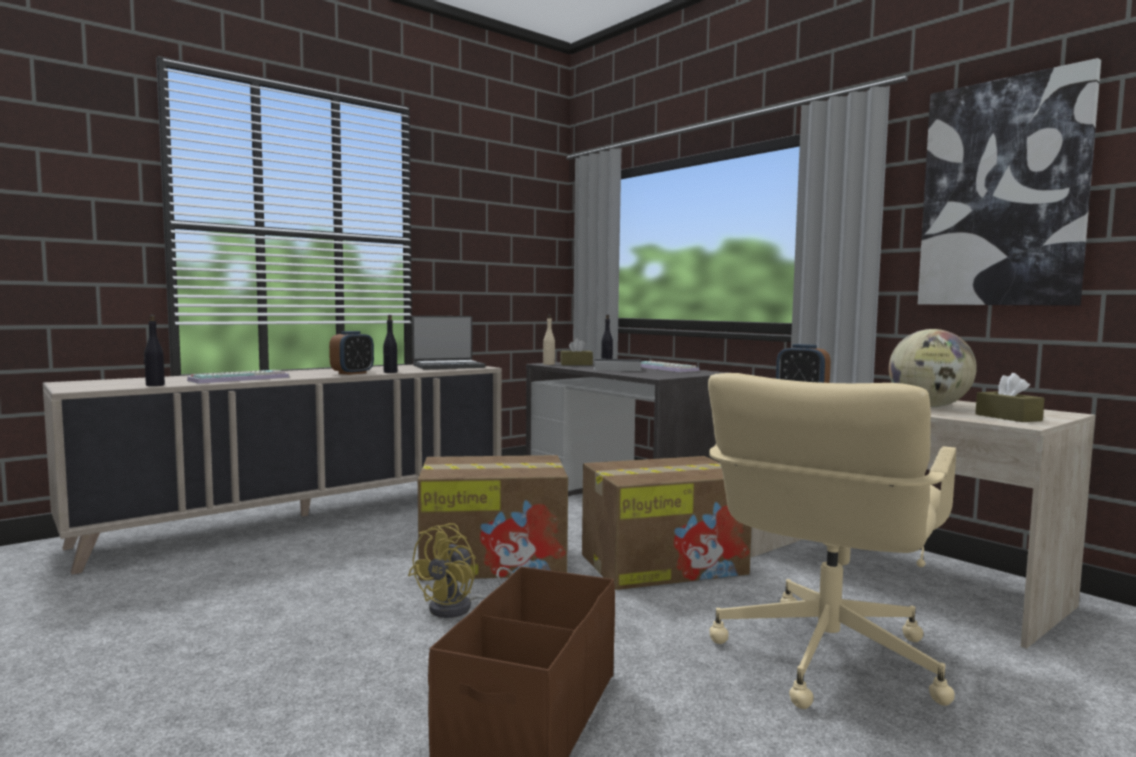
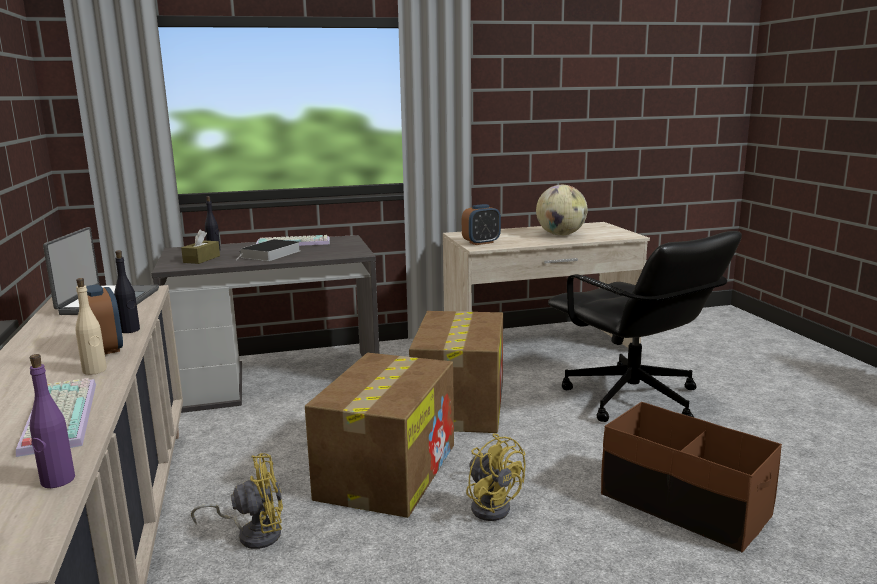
camera: 65 degrees left, 10 degrees up
black bottle [144,315,165,386] -> purple bottle [30,354,75,488]
beige bottle [543,314,555,365] -> beige bottle moved to [75,278,107,375]
beige office chair [708,373,956,709] -> black office chair [548,231,742,422]
picture [918,58,1101,306] -> none
brown tissue box [975,373,1045,422] -> none
none -> yellow fan [191,453,283,549]

